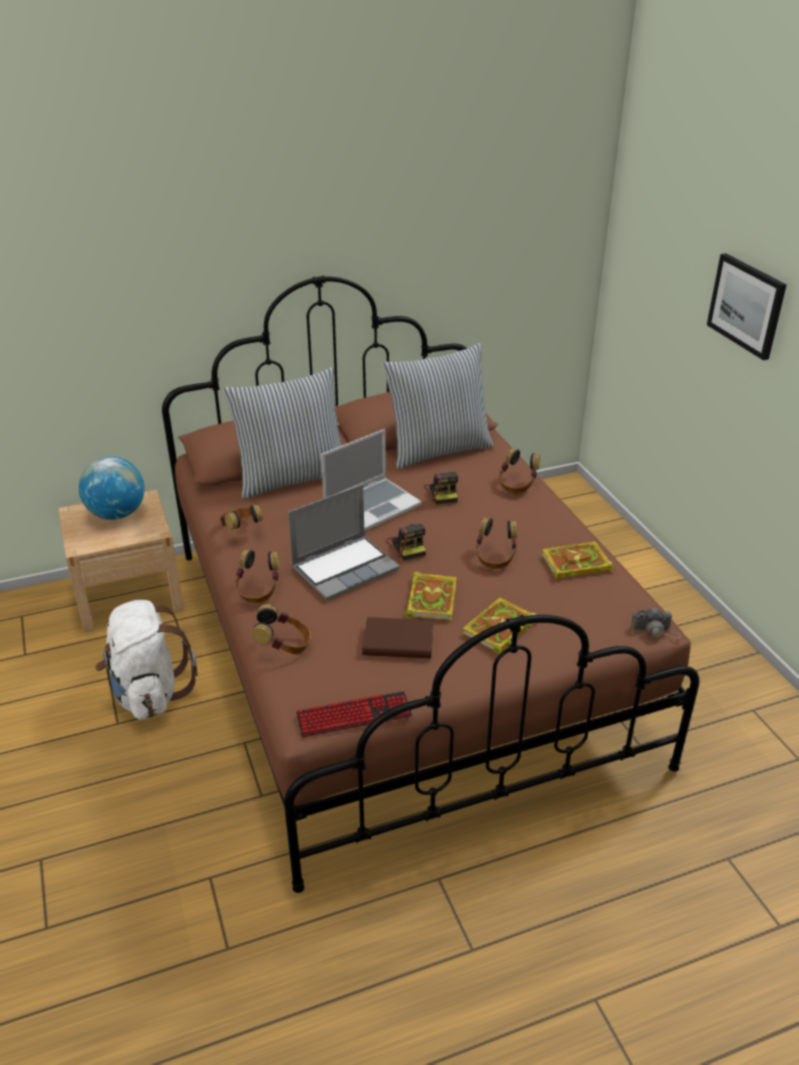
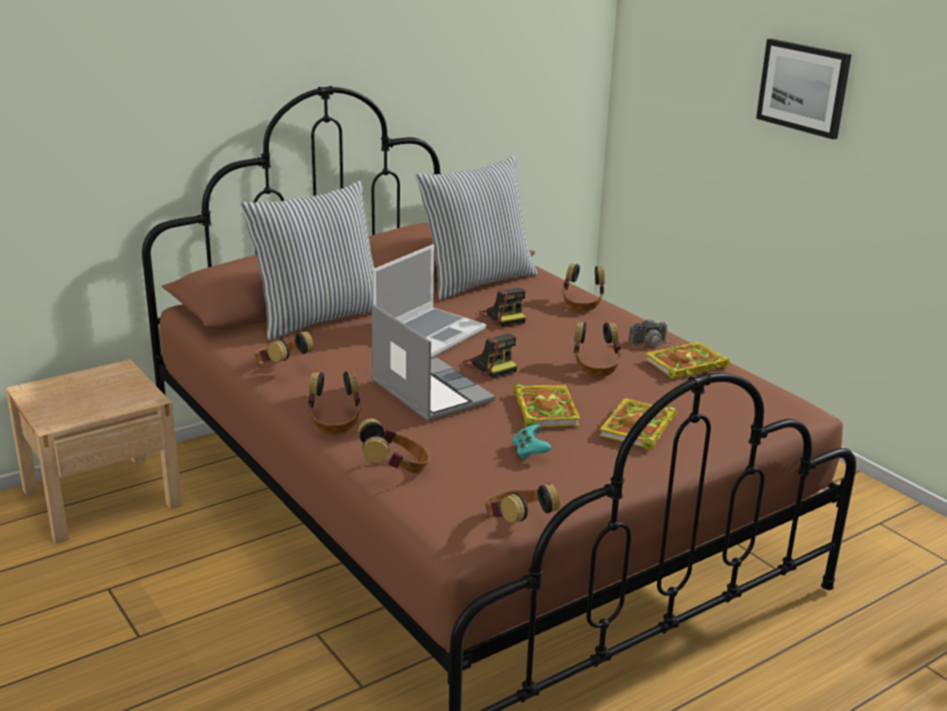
camera: 15 degrees left, 10 degrees down
globe [79,456,145,520] -> none
white backpack [95,600,198,720] -> none
laptop [288,484,400,600] -> laptop turned 75 degrees counterclockwise [372,304,495,421]
keyboard [296,691,412,737] -> headphones [485,483,560,524]
brown book [362,617,434,659] -> turquoise game controller [512,425,551,460]
camera [631,608,681,639] -> camera moved to [629,319,679,348]

